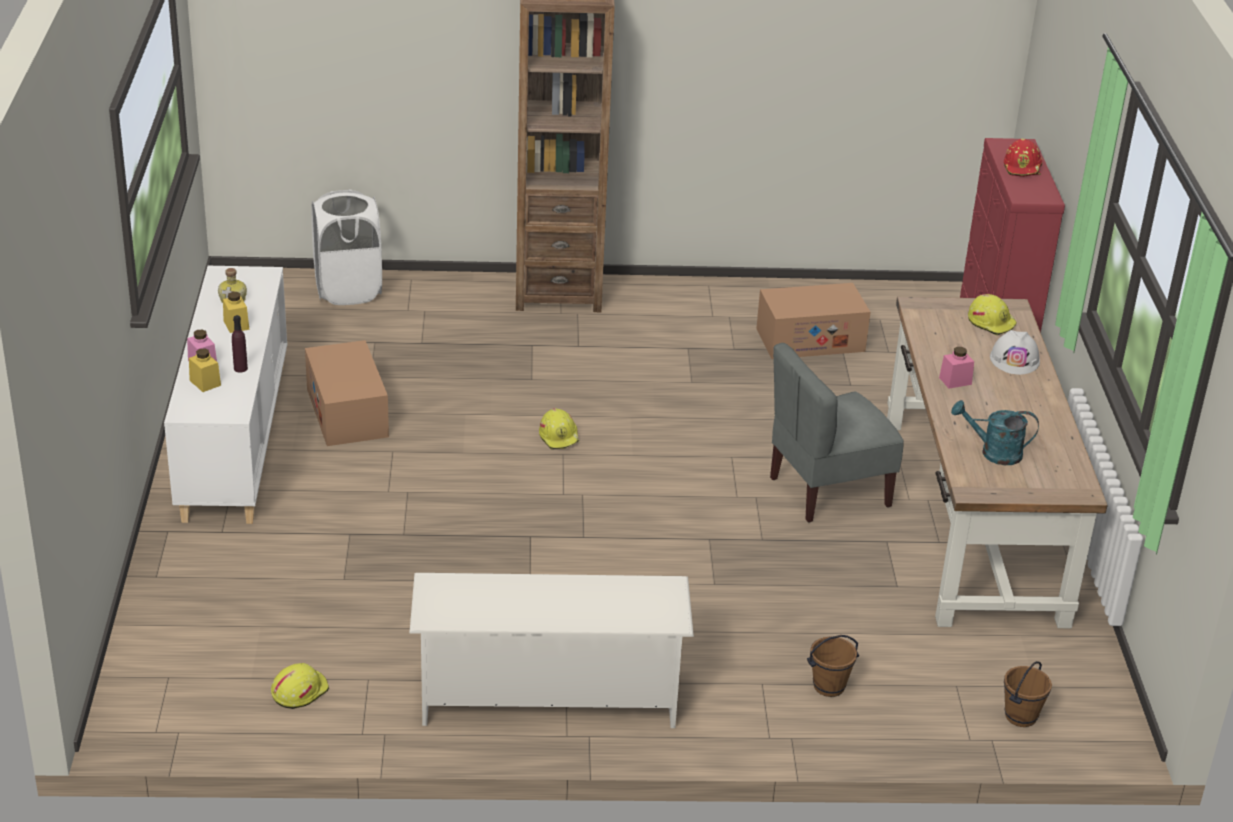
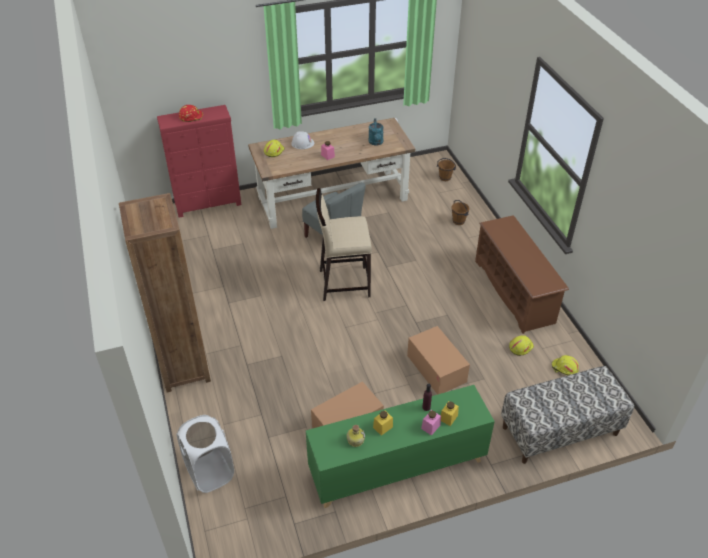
camera: 105 degrees left, 10 degrees up
white cabinet [164,266,287,524] -> green cabinet [306,385,495,508]
white shoe rack [409,573,694,728] -> brown shoe rack [475,215,569,334]
yellow hard hat [539,408,579,450] -> yellow hard hat moved to [509,335,534,356]
cardboard box [756,283,871,359] -> cardboard box moved to [407,326,470,395]
none -> beige stool [316,188,372,301]
none -> bench [501,366,634,464]

